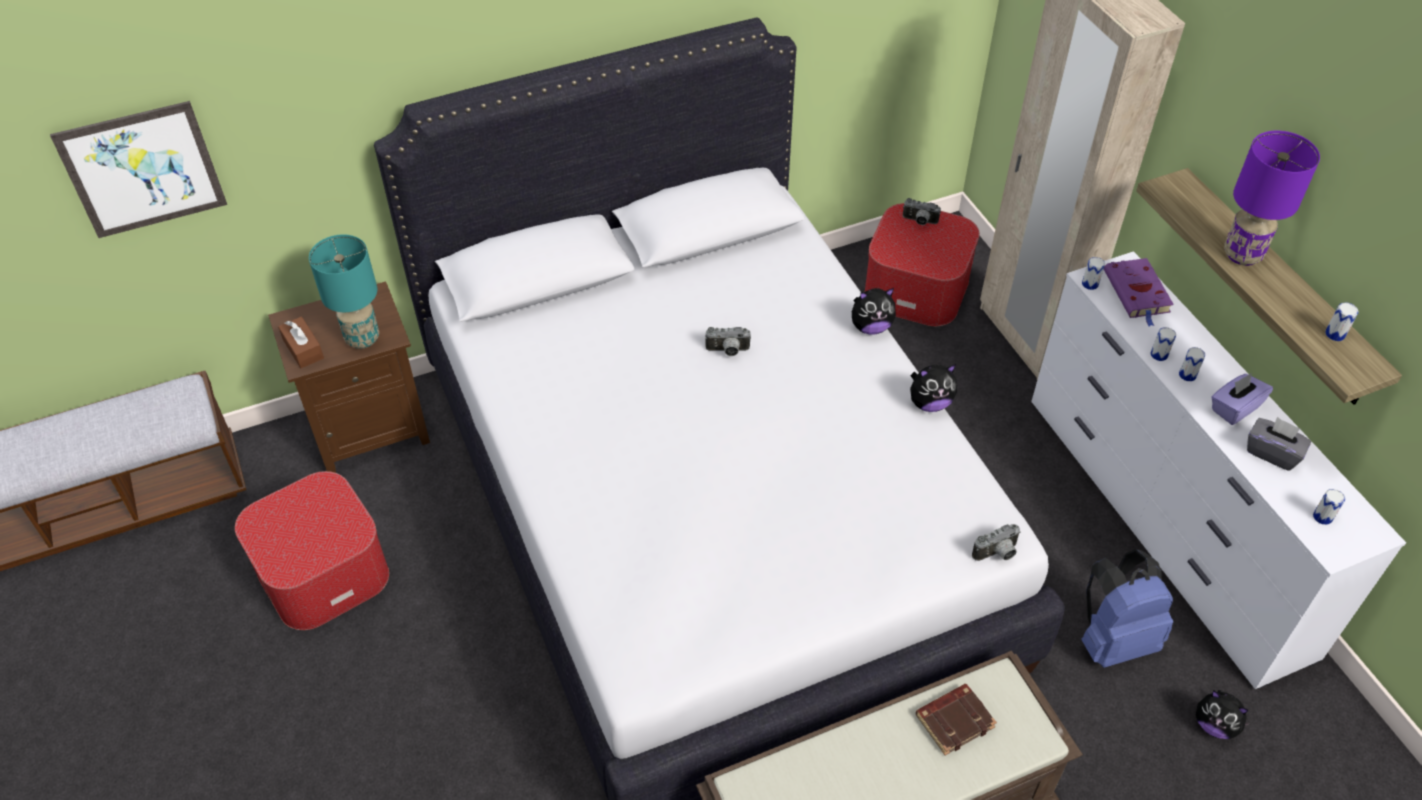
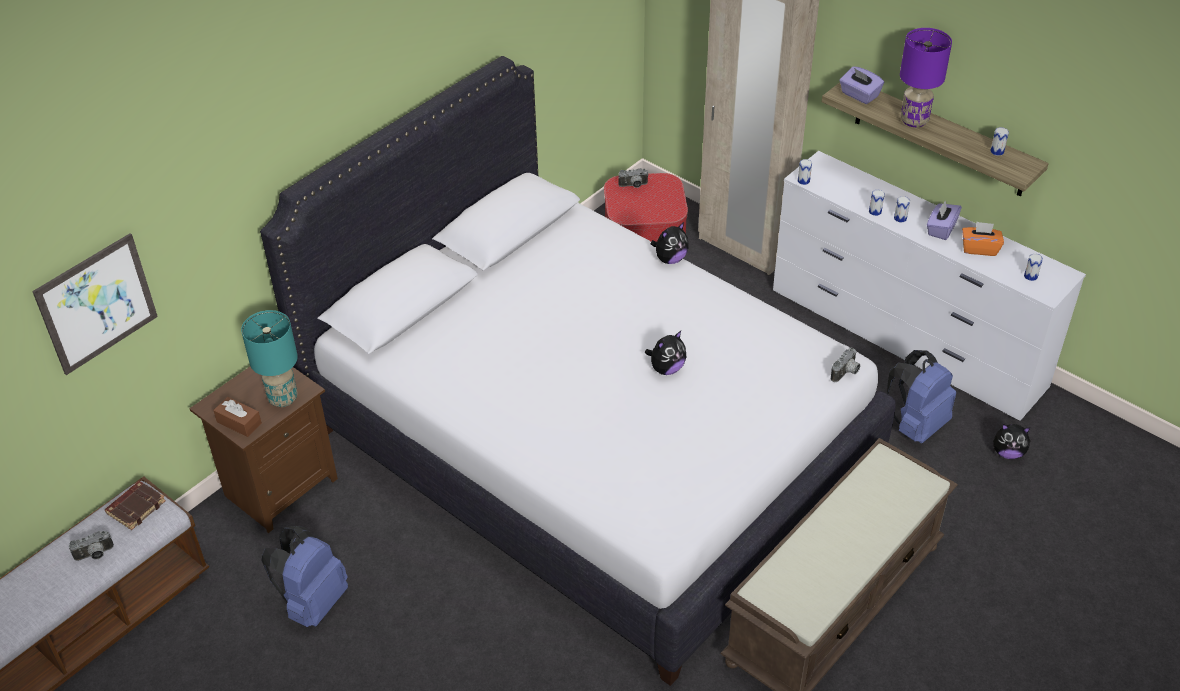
camera: 25 degrees left, 5 degrees down
ottoman [235,471,389,630] -> blue backpack [261,526,348,627]
camera [705,327,751,356] -> camera moved to [69,531,114,561]
plush toy [910,364,957,412] -> plush toy moved to [645,331,686,375]
brown book [916,684,997,755] -> brown book moved to [105,481,166,530]
purple book [1104,258,1174,326] -> none
grey tissue box [1247,417,1311,471] -> orange tissue box [962,222,1004,256]
none -> purple tissue box [840,66,884,104]

